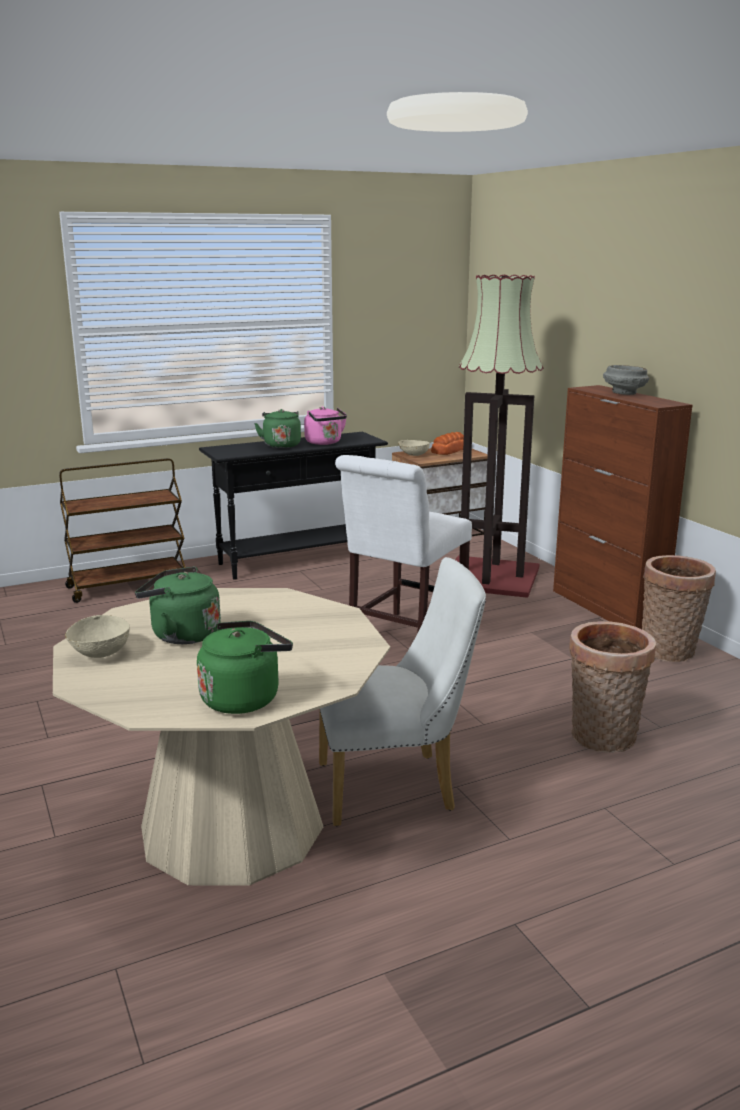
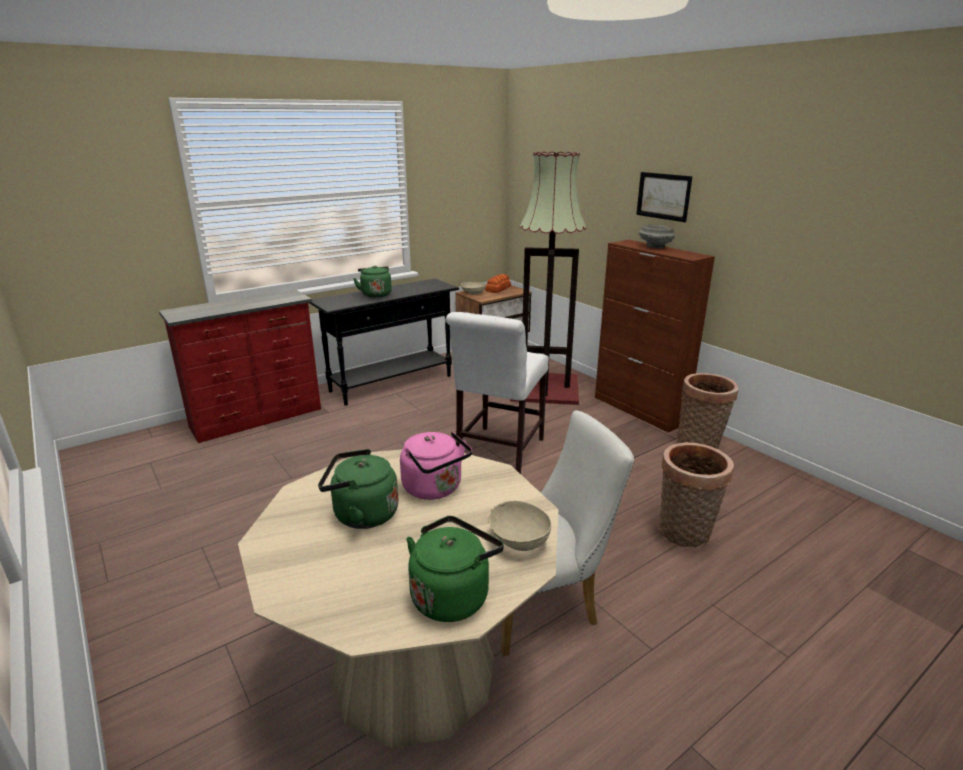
camera: 10 degrees left, 5 degrees up
brown cart [59,458,185,603] -> red dresser [159,289,321,443]
beige bowl [65,615,130,658] -> beige bowl moved to [488,501,551,551]
pink kettle [304,406,347,445] -> pink kettle moved to [400,431,472,500]
none -> picture [636,172,692,222]

